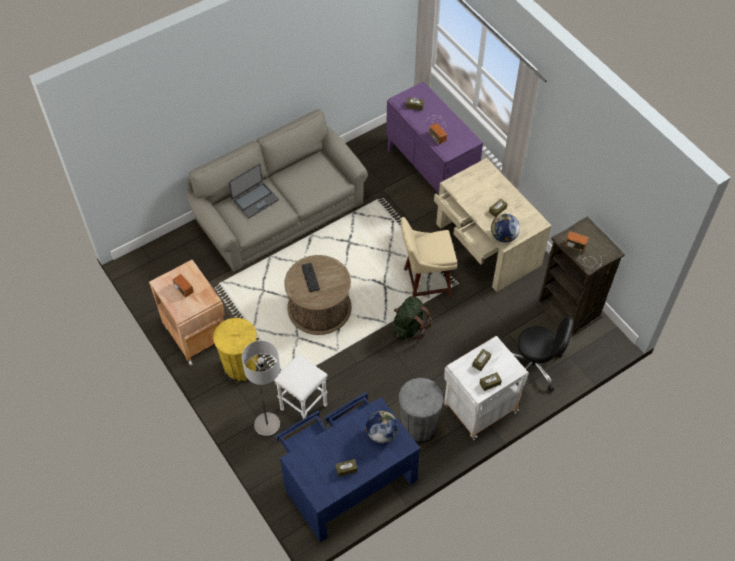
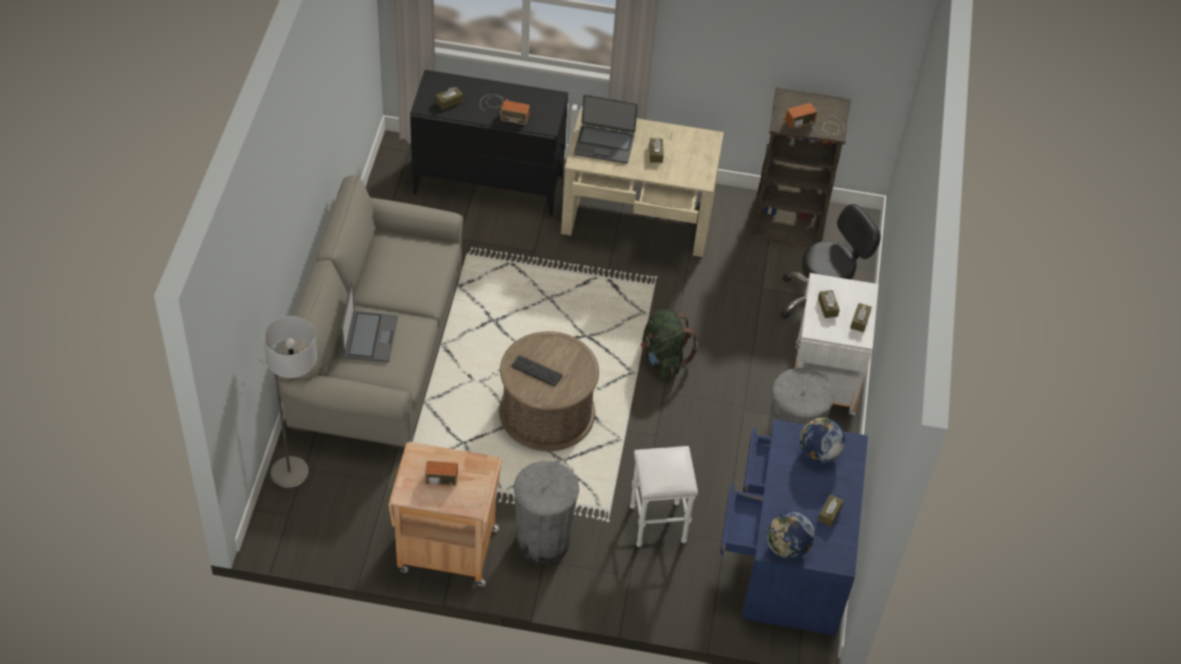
camera: 50 degrees left, 5 degrees down
yellow trash can [213,318,259,383] -> grey trash can [513,461,579,564]
grey floor lamp [242,341,280,437] -> grey floor lamp moved to [256,316,317,490]
purple cabinet [386,81,483,193] -> black cabinet [410,70,568,217]
beige stool [401,217,457,298] -> none
globe [491,214,520,242] -> globe moved to [767,511,815,559]
none -> laptop [574,94,638,164]

